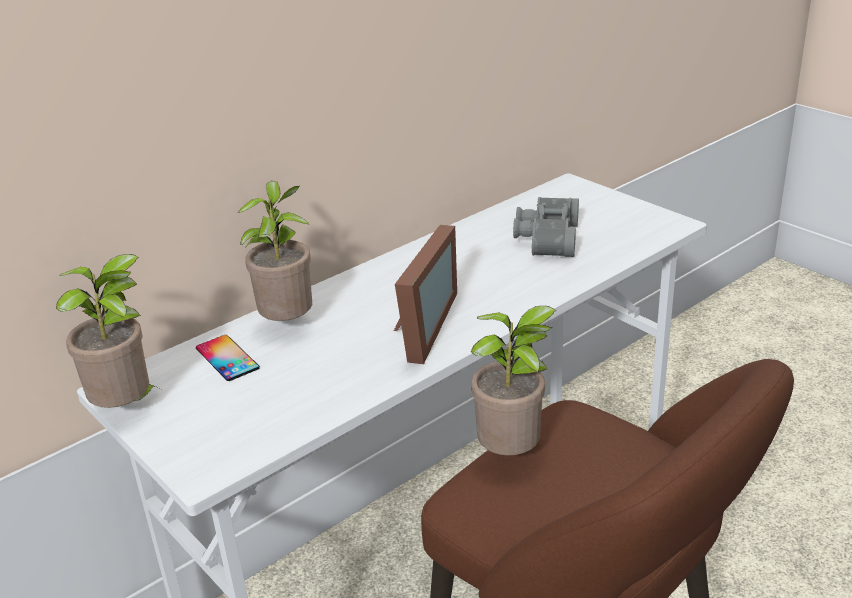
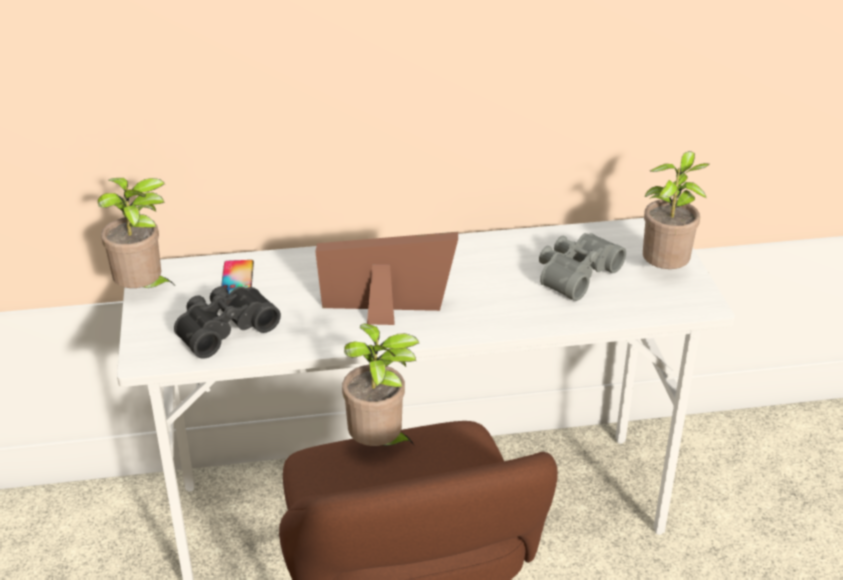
camera: 30 degrees right, 5 degrees up
potted plant [237,181,312,321] -> potted plant moved to [643,151,709,269]
picture frame [394,225,457,364] -> picture frame turned 135 degrees counterclockwise [315,232,458,325]
none -> black binoculars [174,286,281,359]

